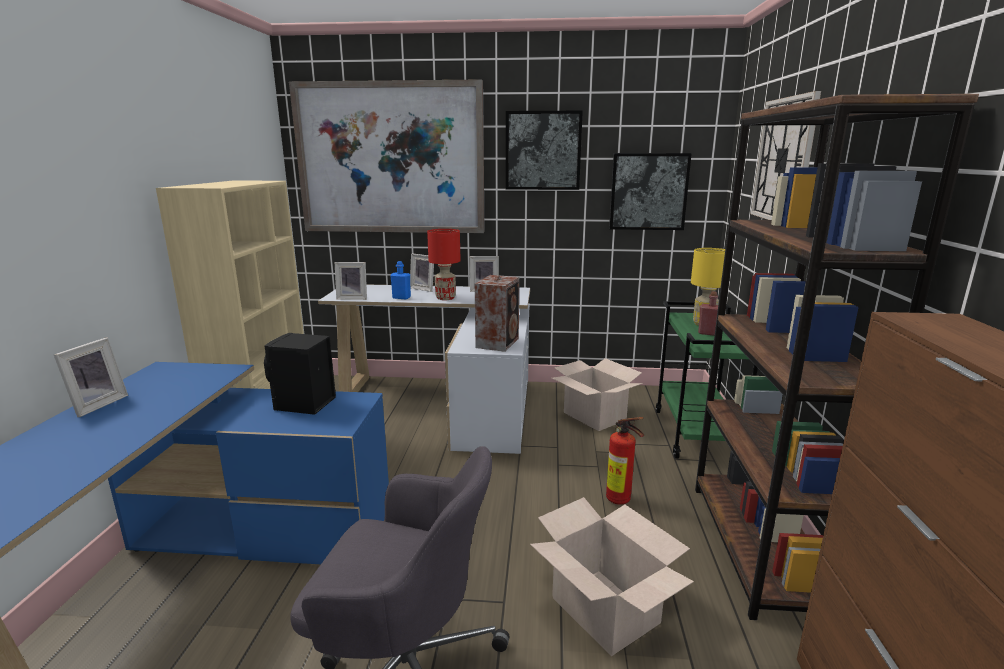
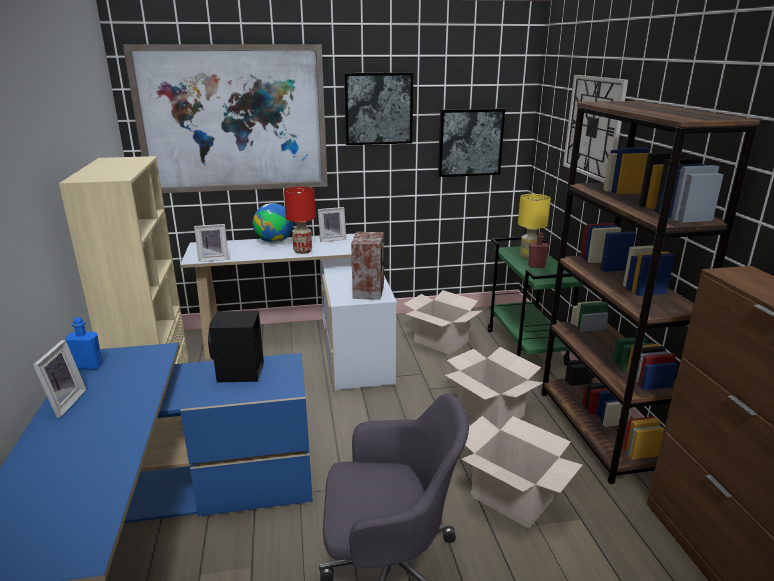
camera: 15 degrees left, 5 degrees up
blue bottle [390,261,411,299] -> blue bottle moved to [65,317,103,370]
picture frame [410,253,434,292] -> globe [253,203,293,243]
fire extinguisher [606,417,644,505] -> cardboard box [445,347,543,430]

